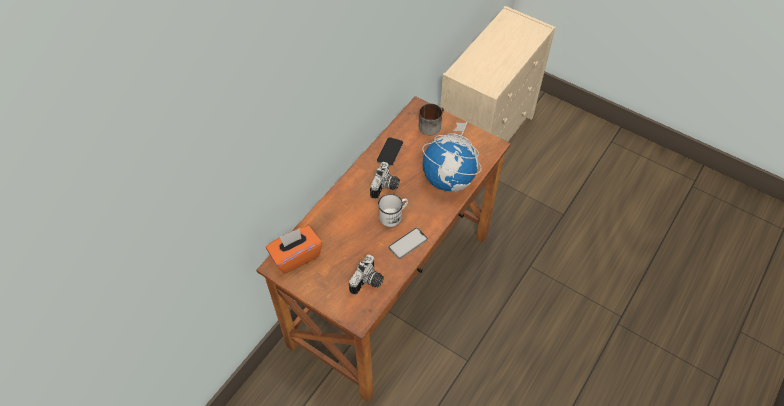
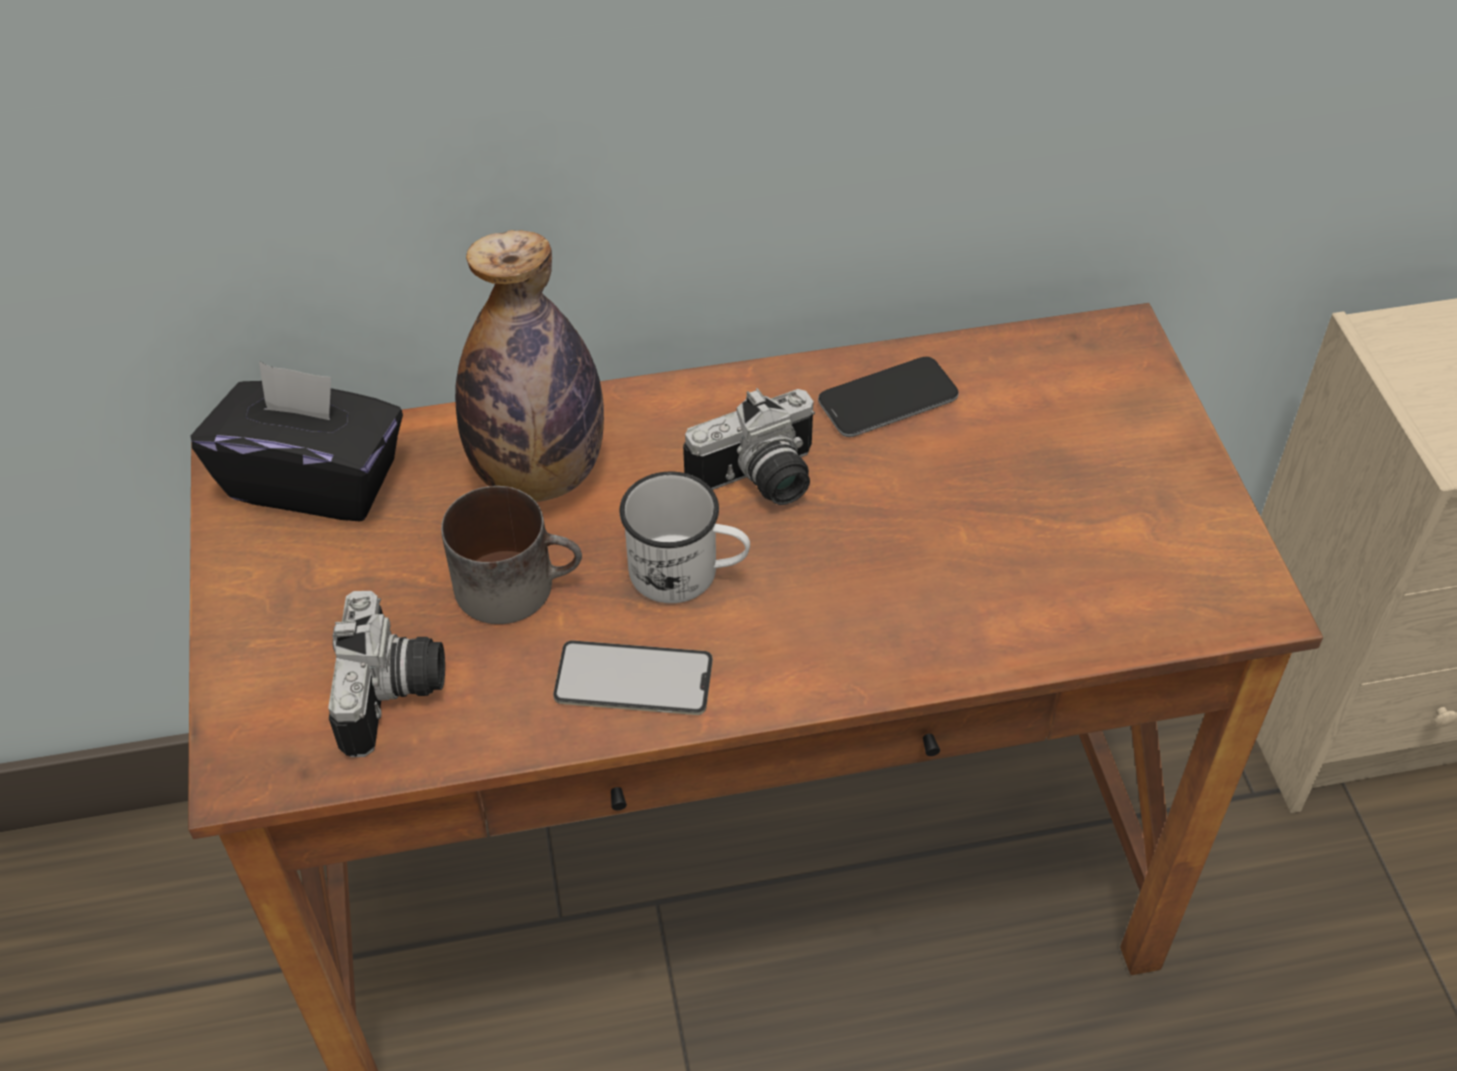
camera: 45 degrees right, 5 degrees down
orange tissue box [266,226,322,274] -> black tissue box [190,361,403,521]
camera [349,255,384,295] -> camera turned 75 degrees counterclockwise [328,591,445,757]
mug [419,103,444,135] -> mug moved to [441,486,582,624]
globe [422,122,482,192] -> none
none -> bottle [455,230,604,502]

